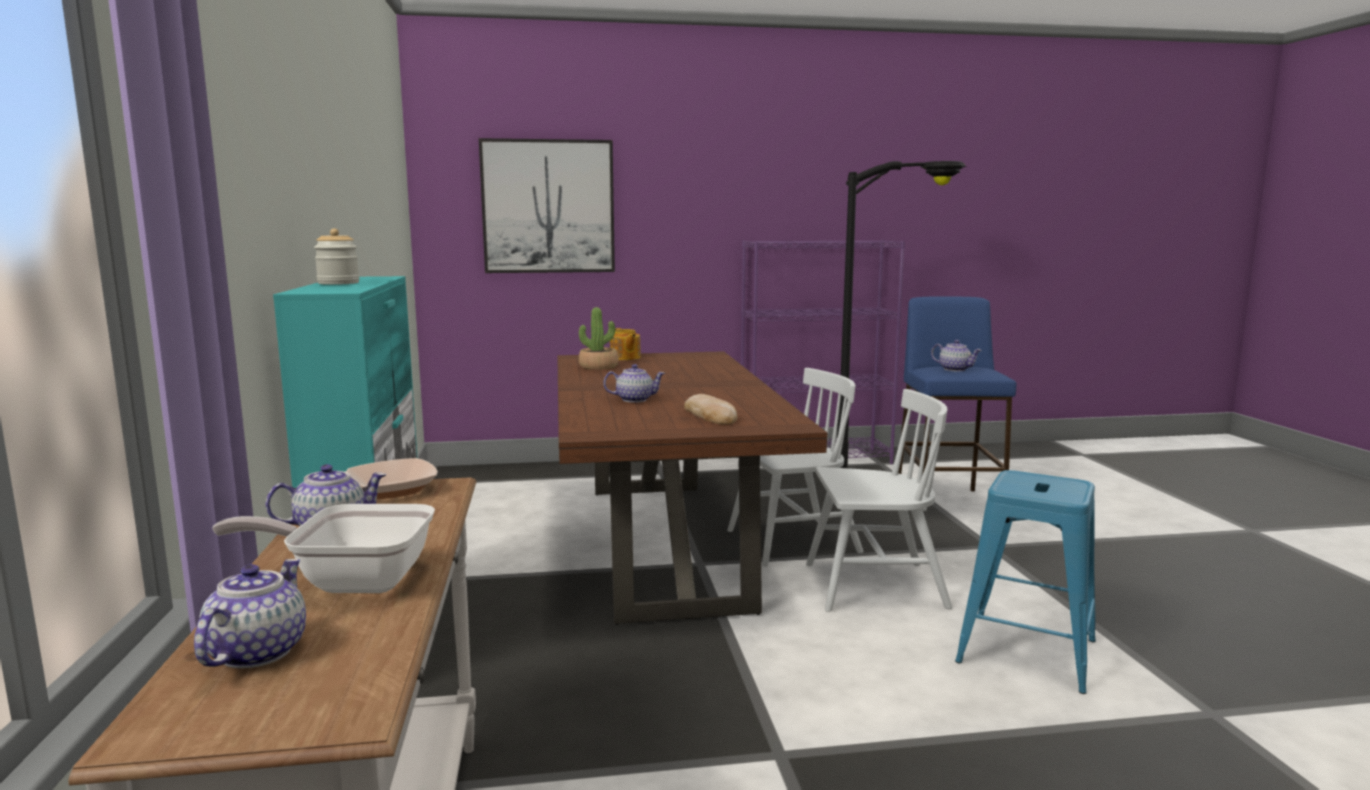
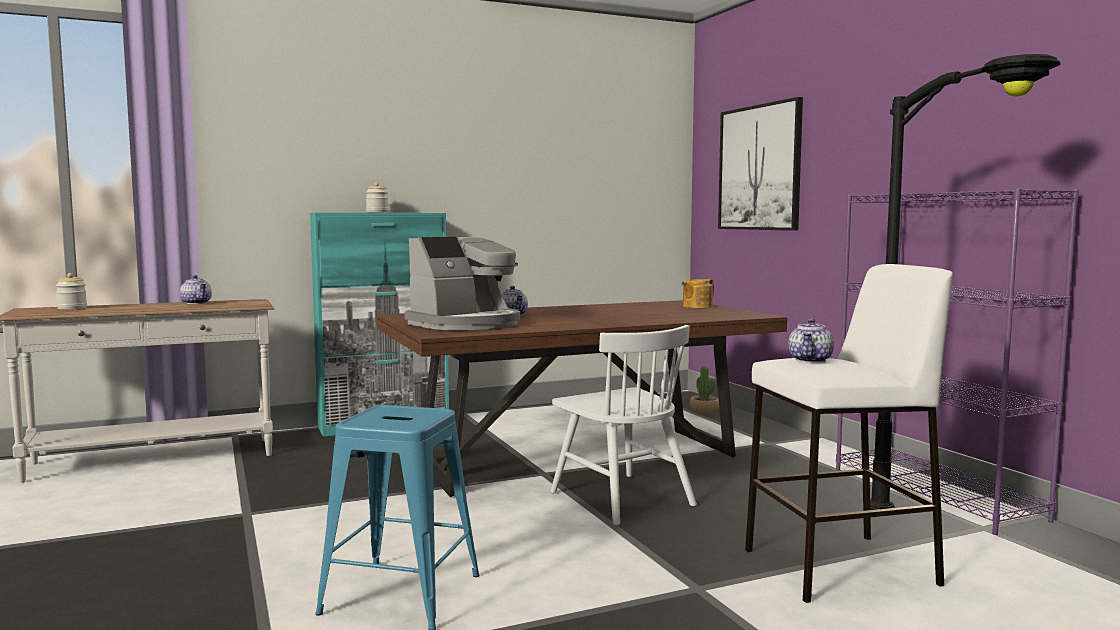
camera: 75 degrees right, 5 degrees down
teapot [194,559,306,668] -> jar [55,273,87,309]
frying pan [212,504,435,593] -> none
bowl [346,458,438,499] -> none
potted plant [579,307,619,370] -> potted plant moved to [689,366,719,414]
bread [684,394,737,424] -> coffee machine [405,237,520,330]
white chair [806,389,952,612] -> none
blue stool [898,297,1016,491] -> white stool [745,264,953,603]

